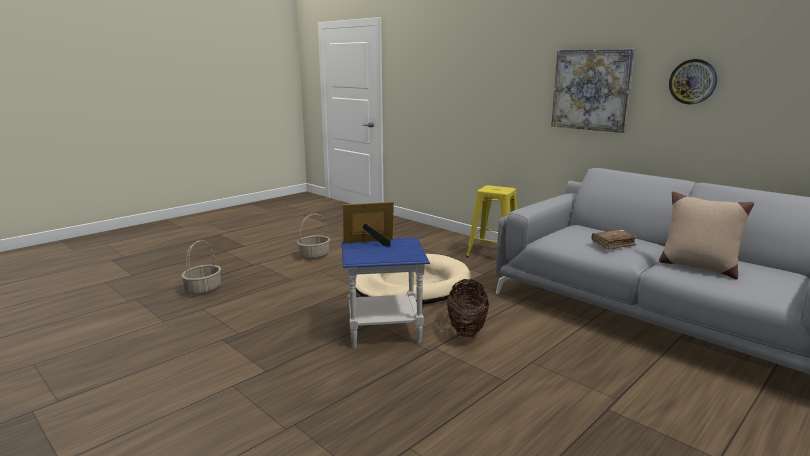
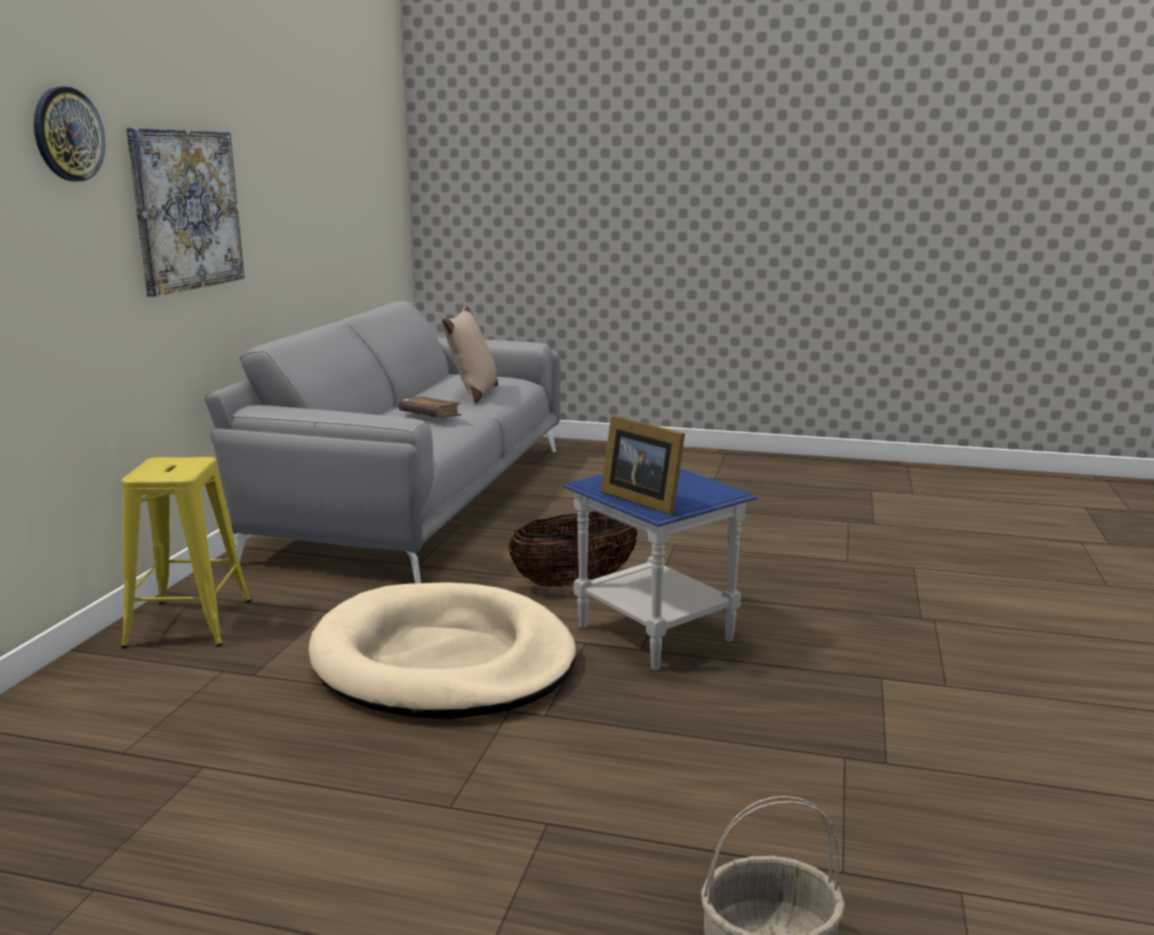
camera: 120 degrees left, 0 degrees up
basket [297,213,330,260] -> none
wall clock [669,59,717,104] -> wall clock moved to [34,87,105,181]

